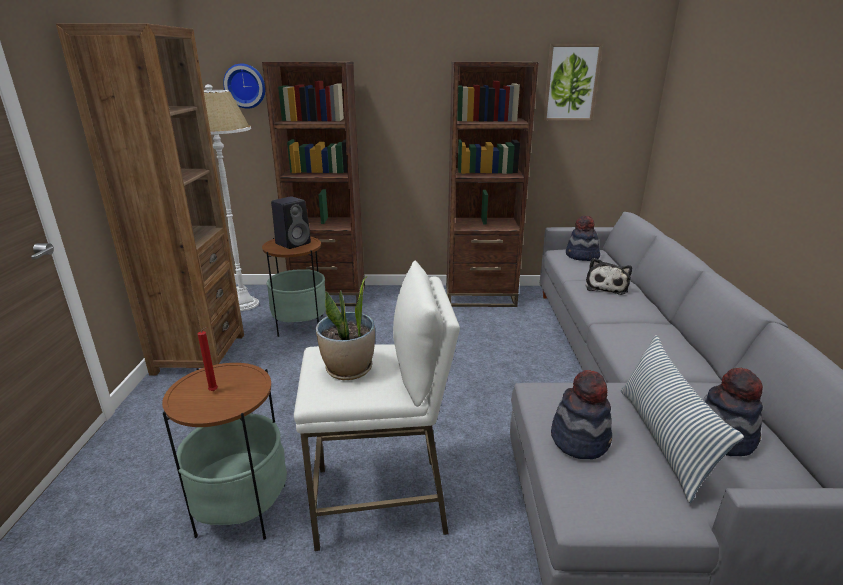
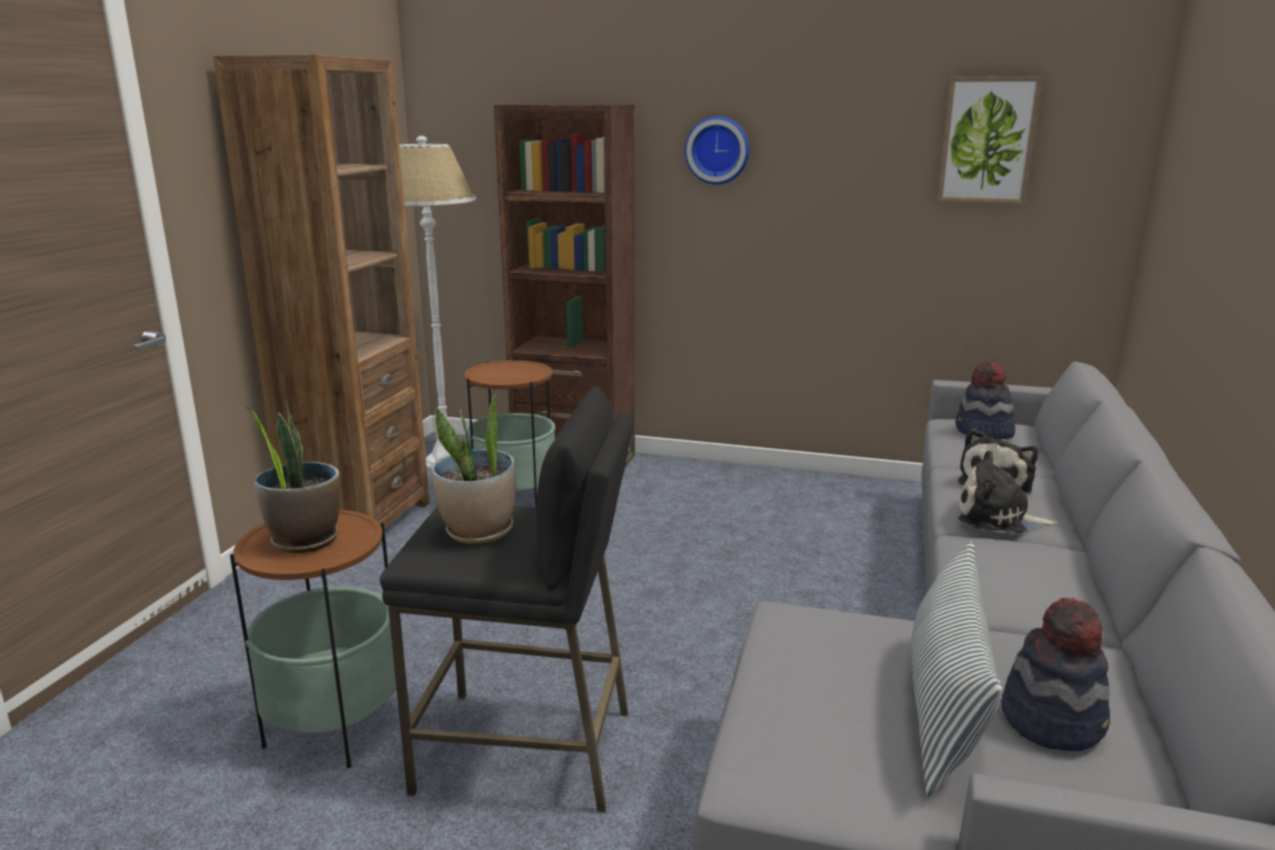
camera: 15 degrees right, 5 degrees down
red candle [198,327,218,391] -> potted plant [246,399,340,553]
wall clock [223,64,265,109] -> wall clock moved to [685,116,750,185]
black speaker [271,196,311,249] -> none
white stool [294,261,460,551] -> black stool [380,386,635,812]
brown bookcase [446,62,538,307] -> none
hat [551,370,612,459] -> none
none -> plush toy [959,450,1057,534]

